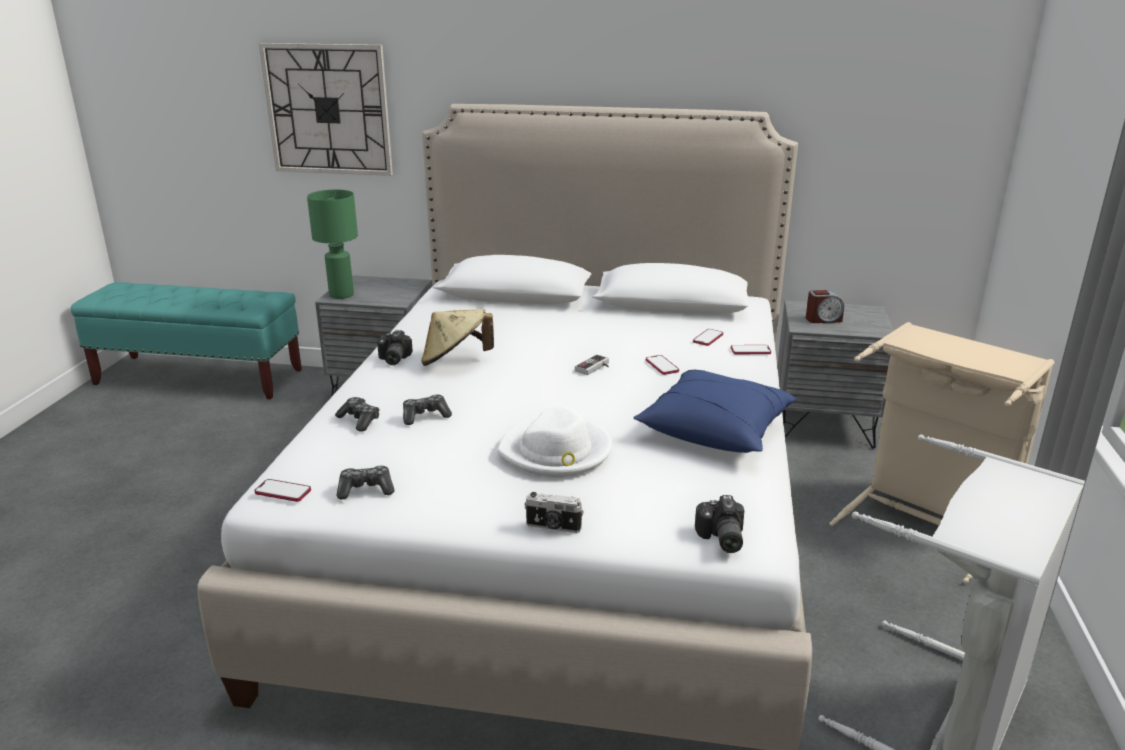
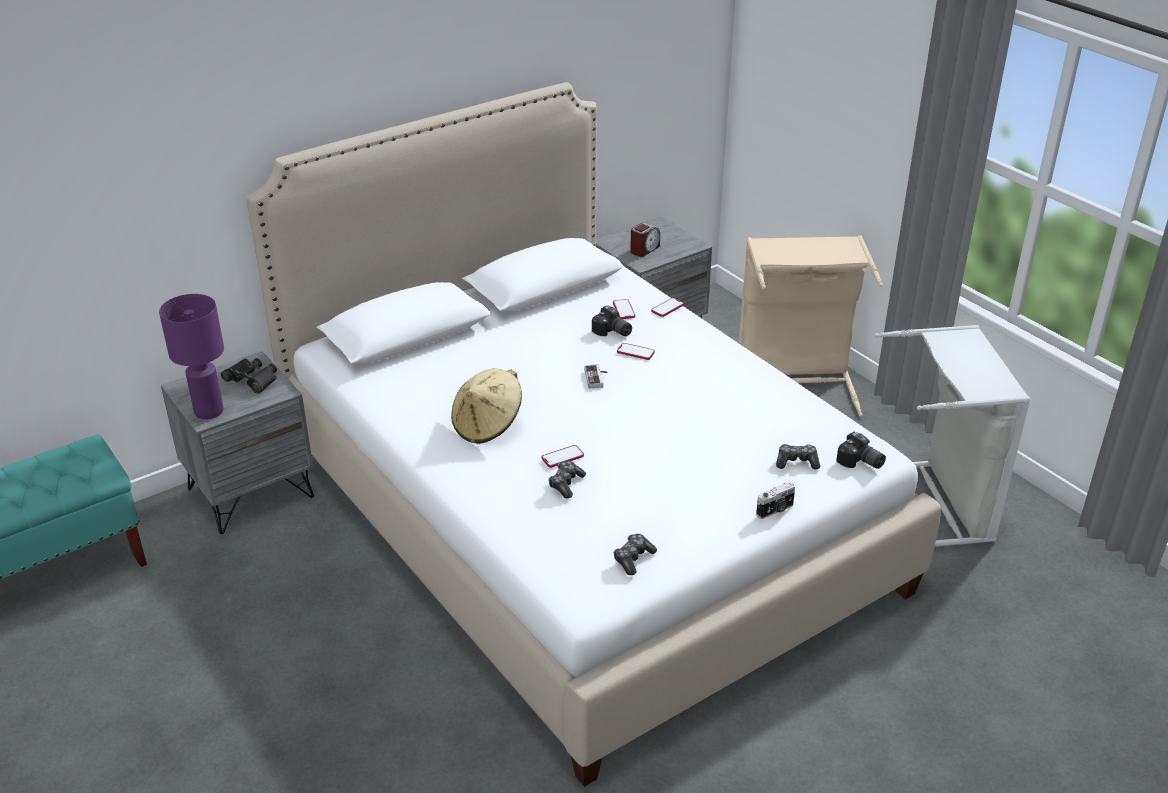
camera: 45 degrees left, 10 degrees up
phone [254,479,311,502] -> phone moved to [542,445,584,468]
wall clock [259,43,393,176] -> none
green table lamp [307,189,358,299] -> purple table lamp [159,294,224,419]
game controller [335,397,379,432] -> game controller moved to [776,444,820,470]
camera [377,330,413,365] -> camera moved to [592,305,632,336]
white hat [497,406,612,477] -> none
blue pillow [633,370,797,453] -> none
none -> black binoculars [221,358,277,394]

